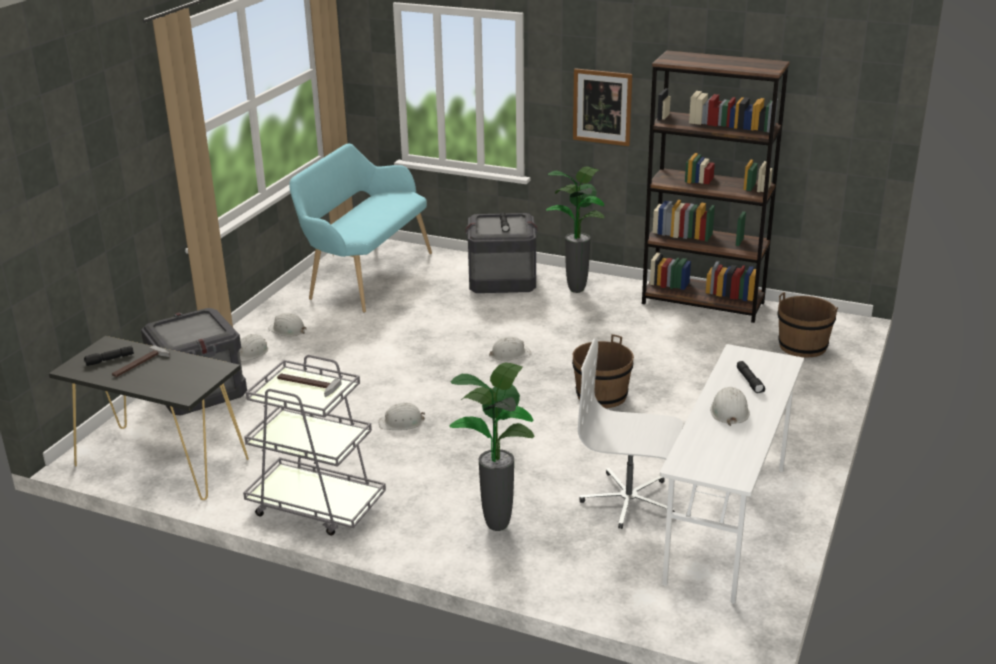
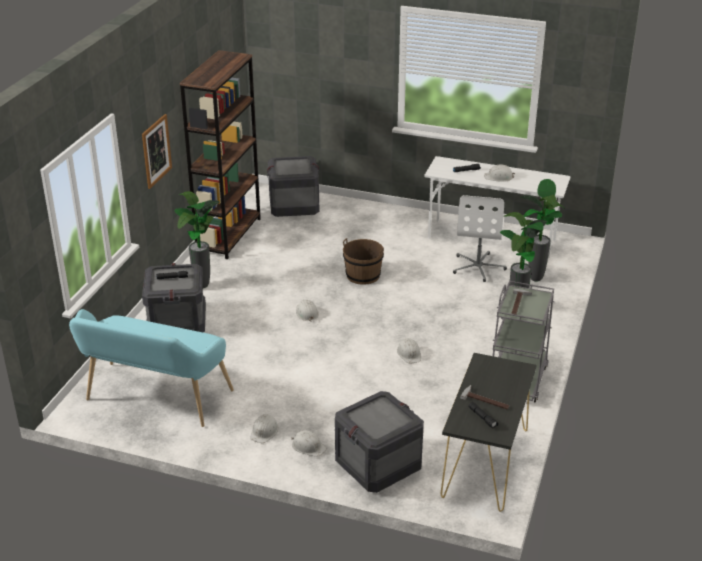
camera: 95 degrees left, 5 degrees up
brown bucket [777,292,838,357] -> crate [267,156,320,217]
none -> potted plant [520,179,565,282]

